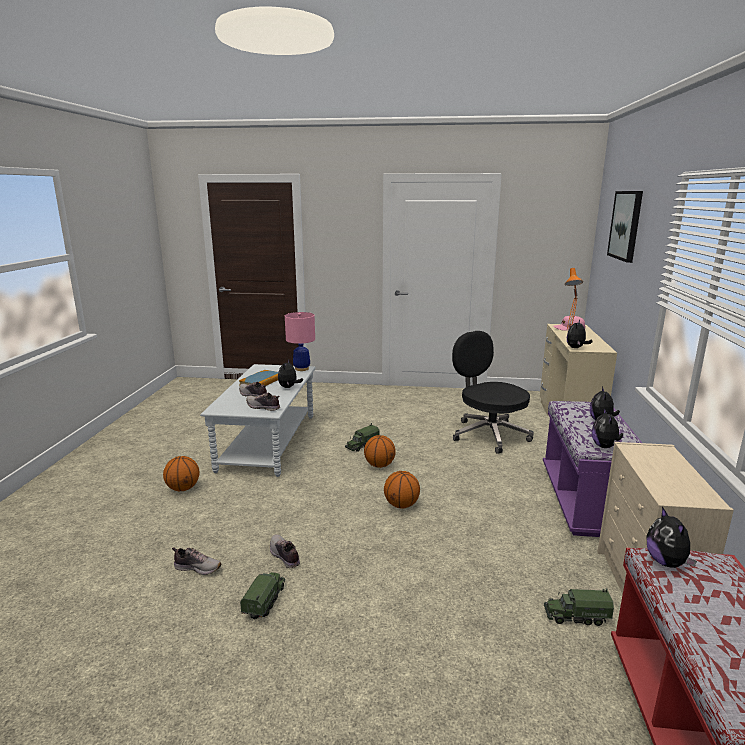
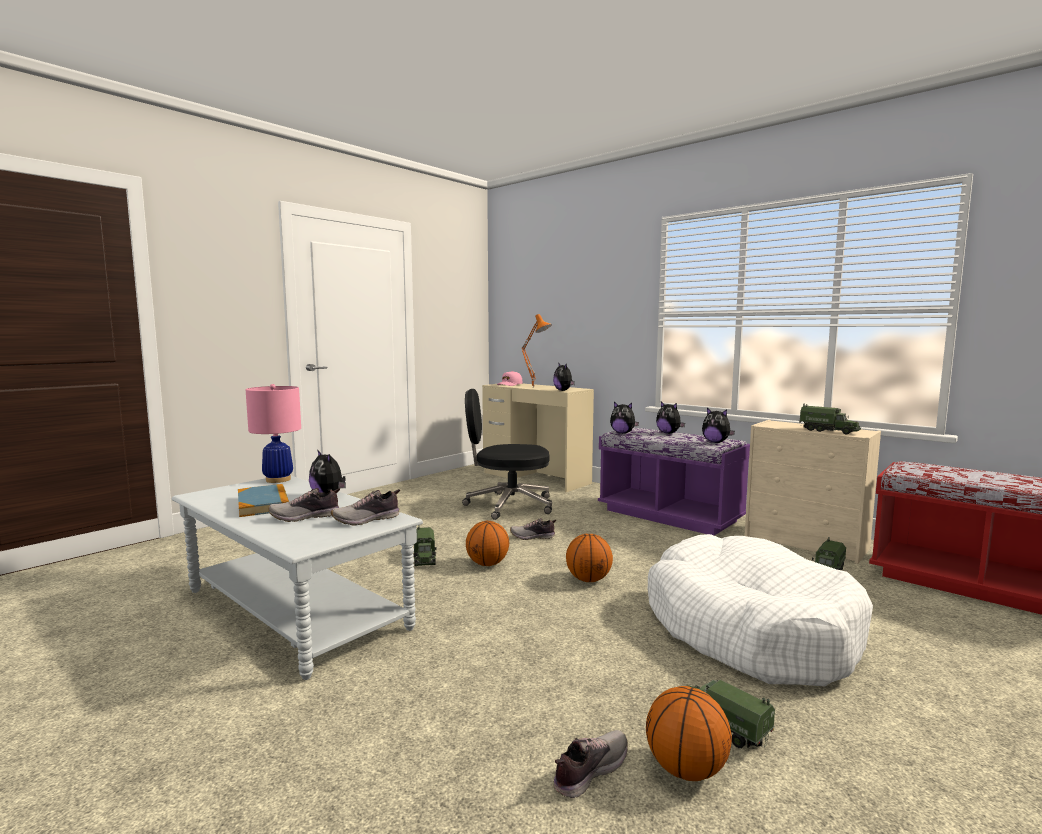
camera: 55 degrees left, 10 degrees down
basketball [163,456,200,491] -> basketball moved to [646,686,732,781]
shoe [270,534,300,568] -> shoe moved to [510,518,556,540]
picture [607,191,643,263] -> none
plush toy [646,506,697,568] -> plush toy moved to [610,402,639,434]
none -> white dog bed [648,534,873,686]
none -> toy truck [799,404,861,434]

